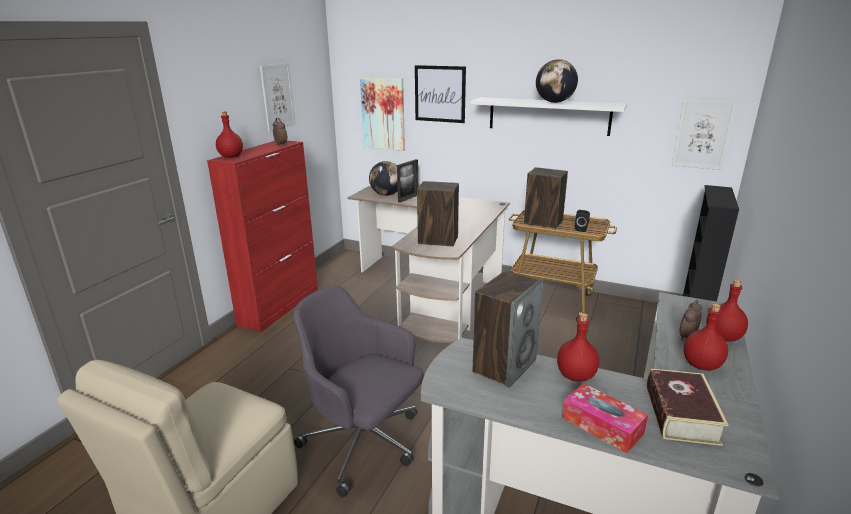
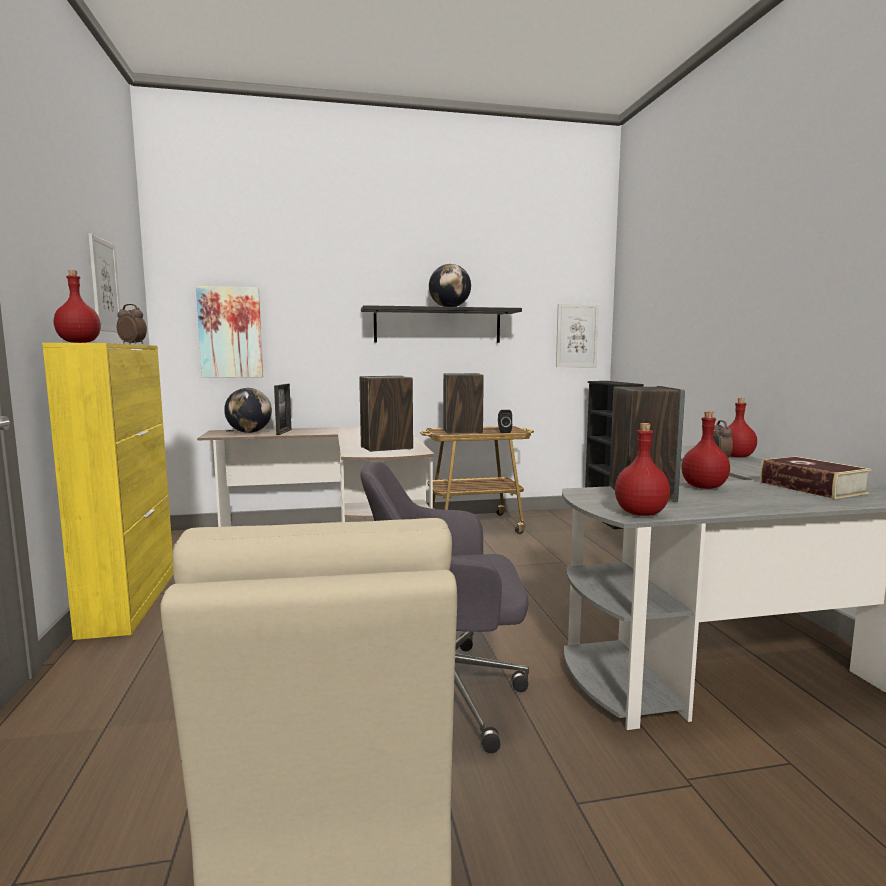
camera: 35 degrees left, 15 degrees down
red cabinet [207,141,318,332] -> yellow cabinet [42,343,173,640]
picture [415,65,466,123] -> none
white shelf [471,97,627,136] -> black shelf [361,305,522,343]
tissue box [562,383,648,453] -> none
red bottle [684,304,728,371] -> red bottle moved to [615,423,670,516]

